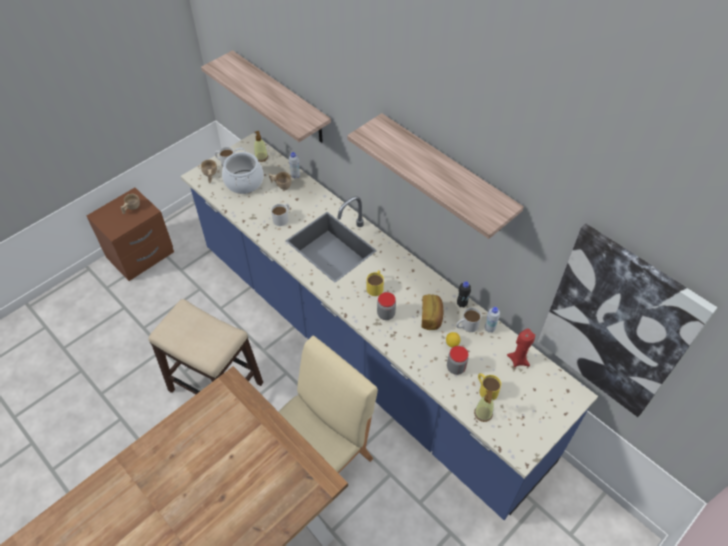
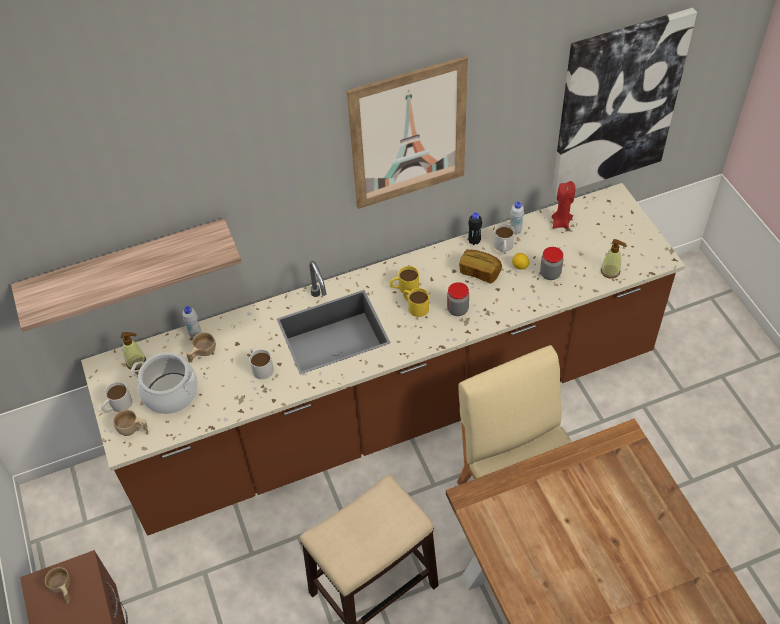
camera: 65 degrees left, 0 degrees up
blue counter [181,133,598,520] -> brown counter [81,183,685,535]
shelf [347,113,524,239] -> picture [347,56,468,209]
yellow mug [478,373,501,400] -> yellow mug moved to [390,266,419,295]

